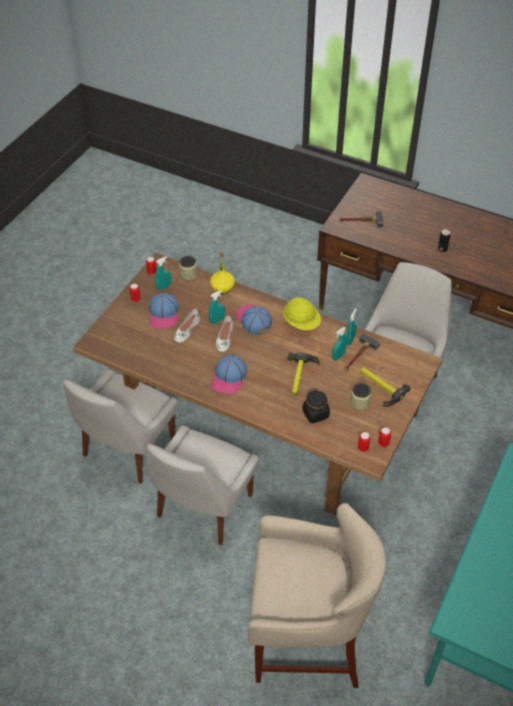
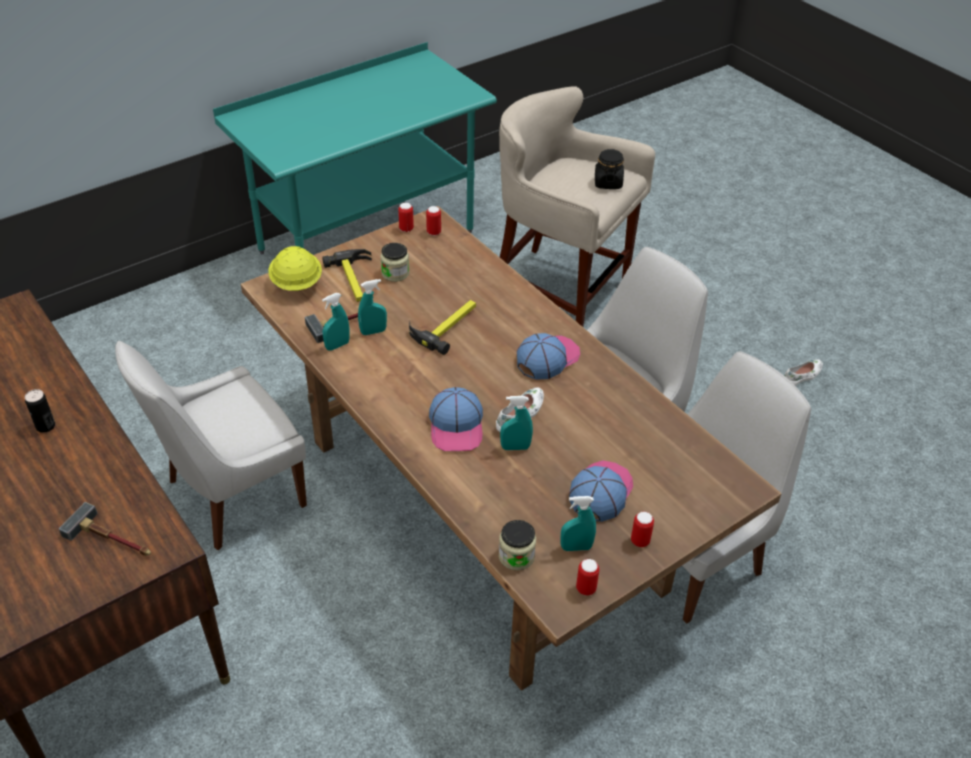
camera: 155 degrees left, 5 degrees down
white shoe [174,309,200,343] -> white shoe moved to [784,359,823,386]
yellow bottle [210,252,235,294] -> none
yellow hard hat [283,297,321,330] -> yellow hard hat moved to [268,246,322,291]
black jar [302,389,330,423] -> black jar moved to [595,149,624,189]

